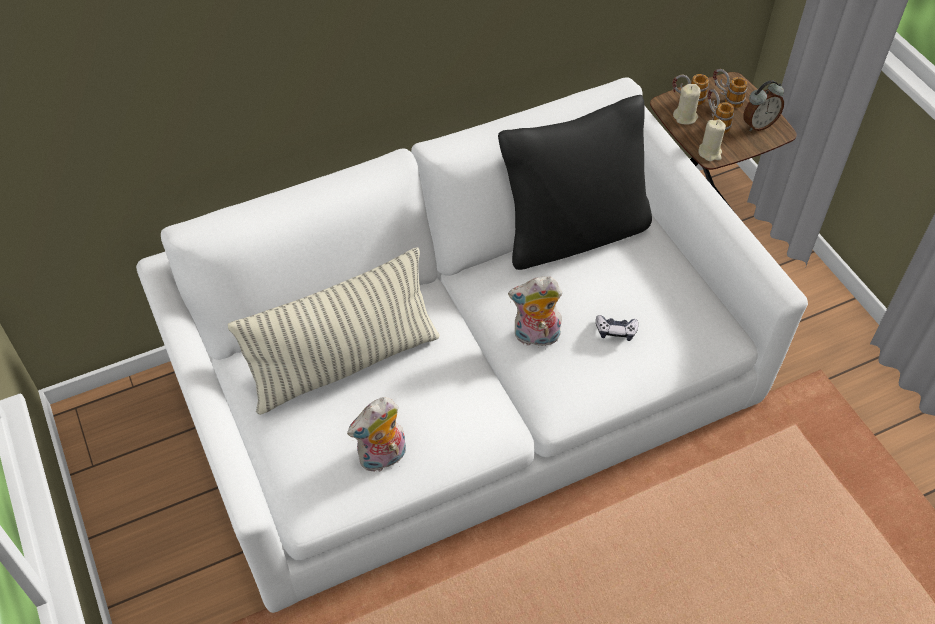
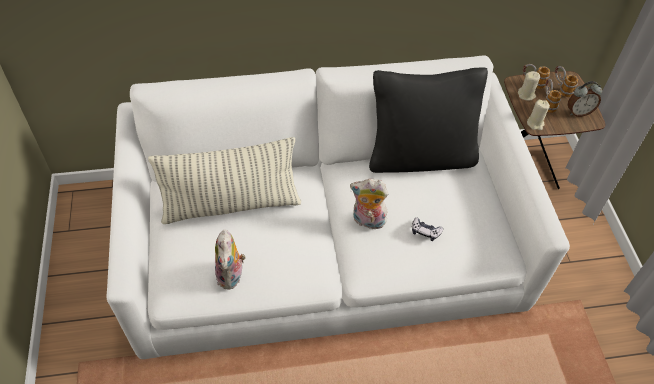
camera: 15 degrees right, 0 degrees up
plush toy [347,397,406,472] -> plush toy turned 75 degrees counterclockwise [215,230,246,290]

